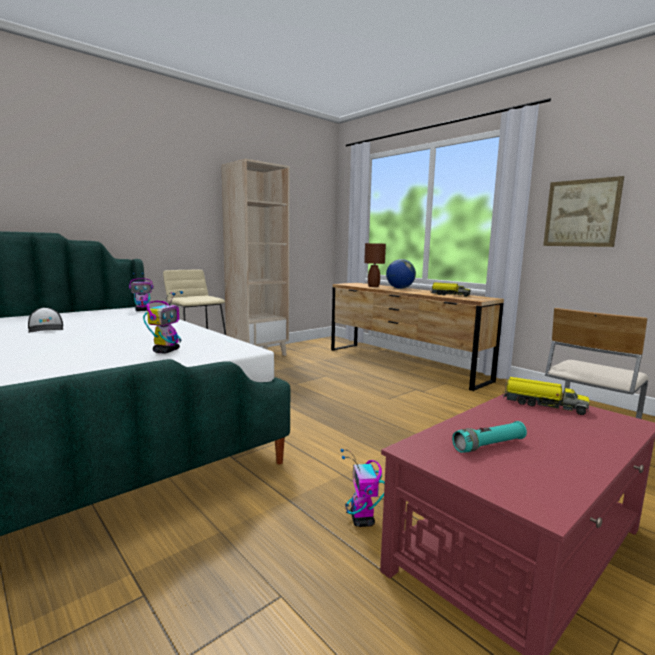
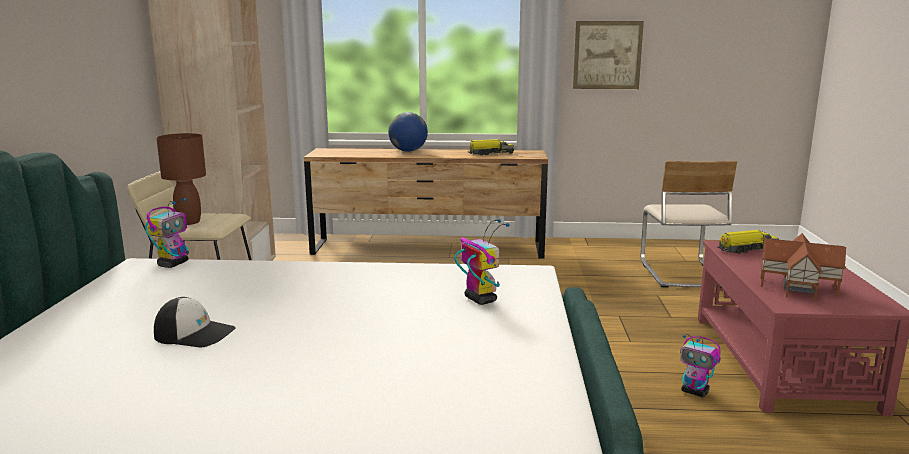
camera: 45 degrees left, 5 degrees up
brown table lamp [364,243,386,287] -> brown table lamp moved to [156,133,206,225]
turquoise flashlight [452,421,527,453] -> toy house [760,233,846,301]

